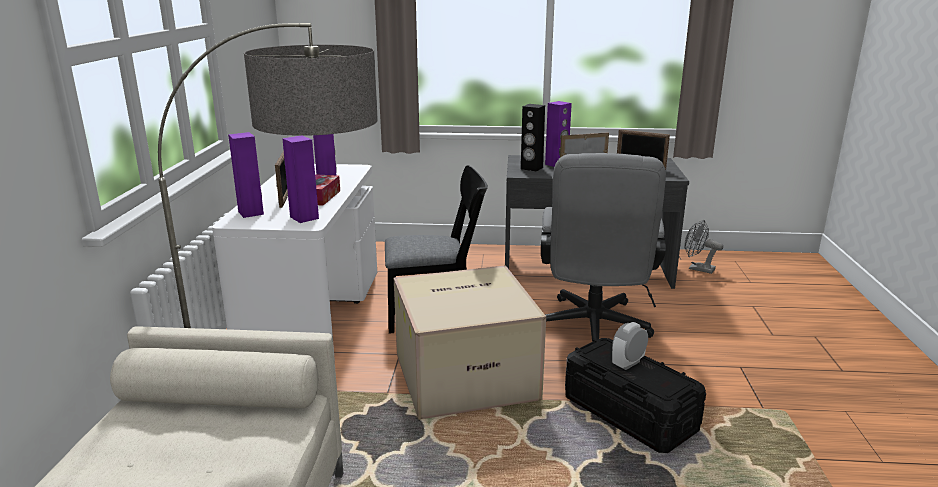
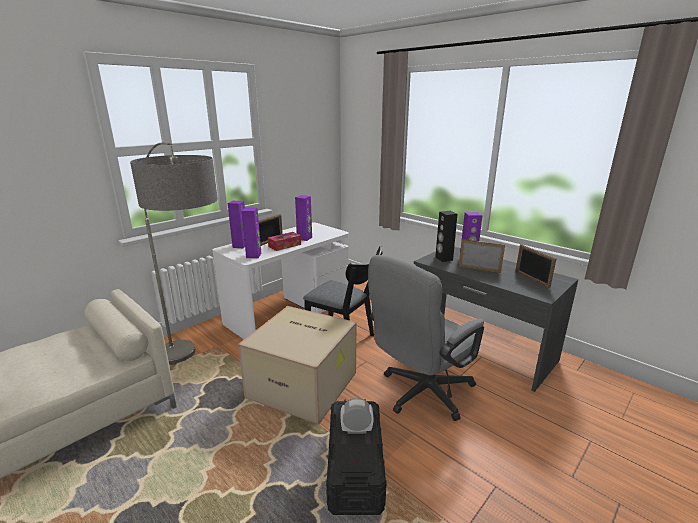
camera: 40 degrees right, 0 degrees up
grey fan [685,220,723,274] -> none

